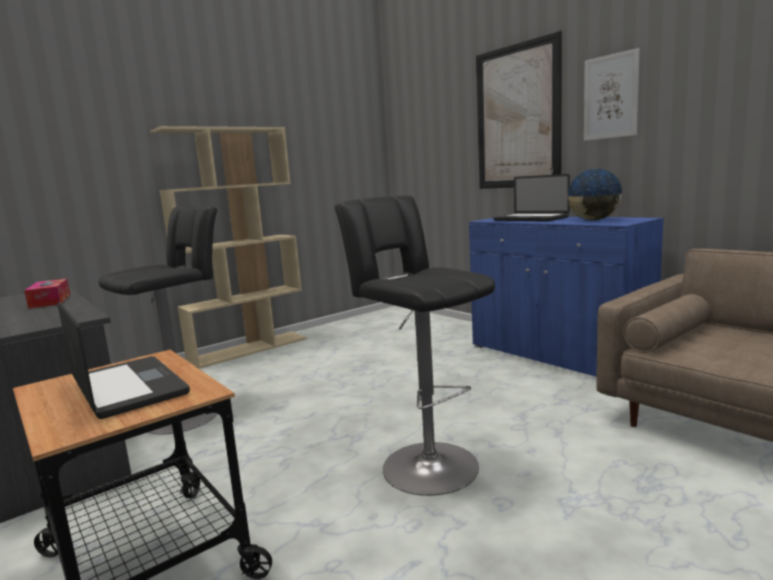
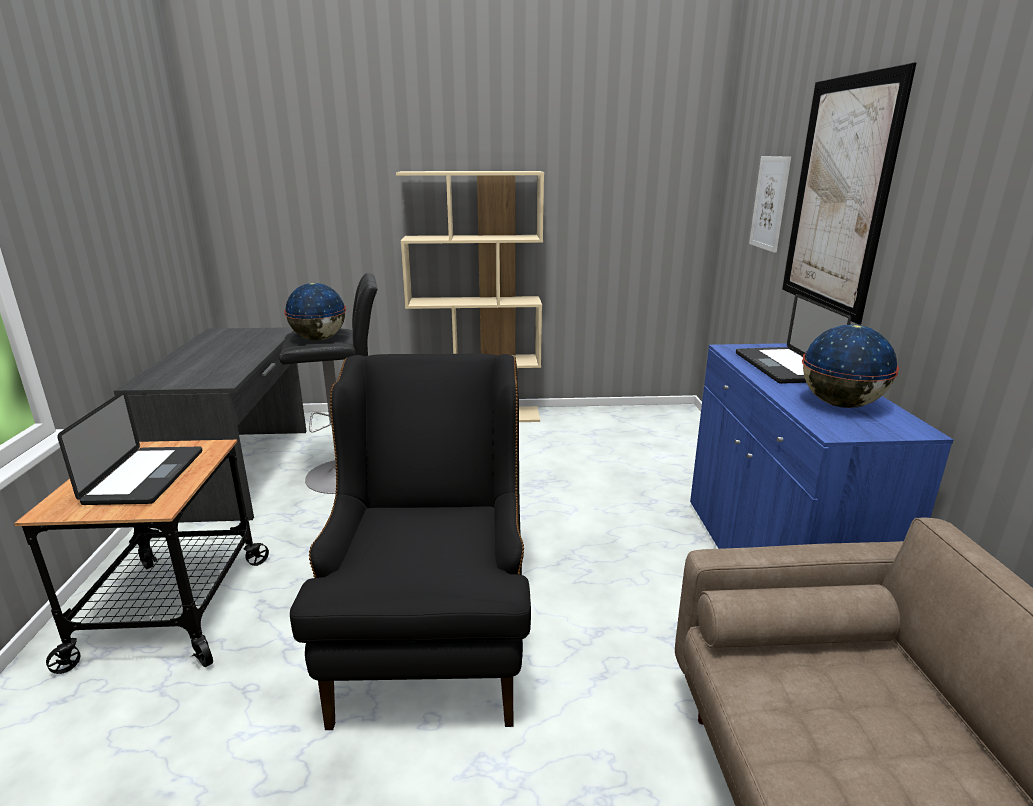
camera: 35 degrees right, 10 degrees up
tissue box [24,279,70,309] -> none
black stool [334,196,495,496] -> black armchair [290,354,531,730]
picture [584,48,640,141] -> picture moved to [749,156,791,253]
none -> globe [284,283,346,340]

